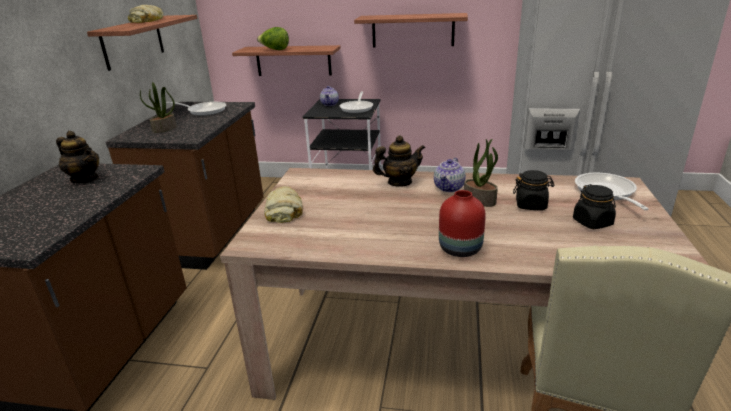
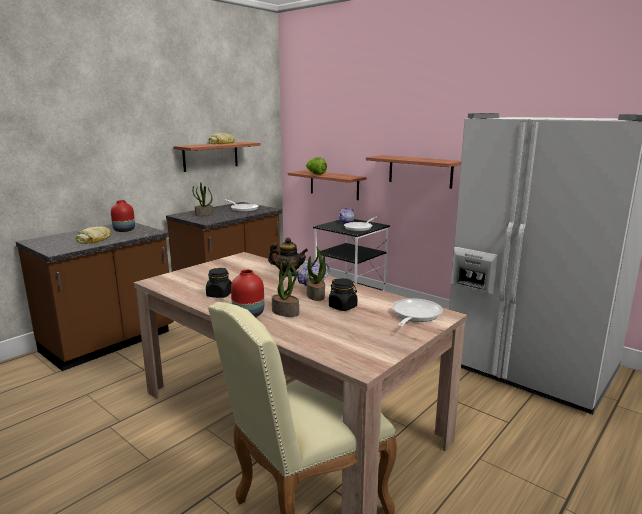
camera: 30 degrees right, 10 degrees down
teapot [56,131,99,183] -> red vase [111,200,135,232]
bread [264,186,303,223] -> bread moved to [76,226,111,244]
black jar [573,184,616,229] -> black jar moved to [206,268,232,298]
none -> potted plant [272,259,299,317]

